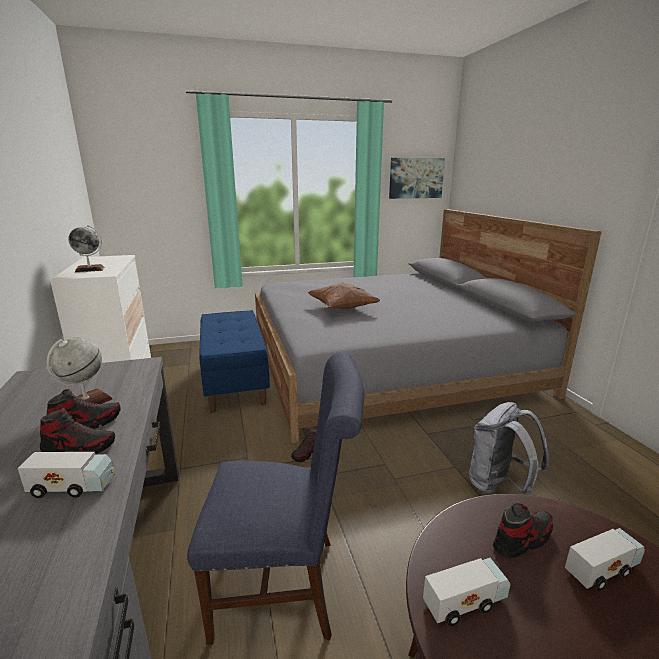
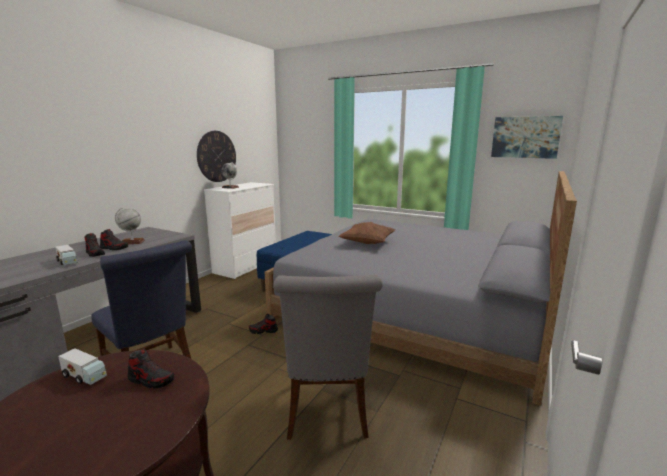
camera: 45 degrees right, 5 degrees down
grey backpack [469,402,549,495] -> grey chair [273,274,383,440]
toy truck [565,528,645,591] -> none
none -> wall clock [197,131,236,182]

